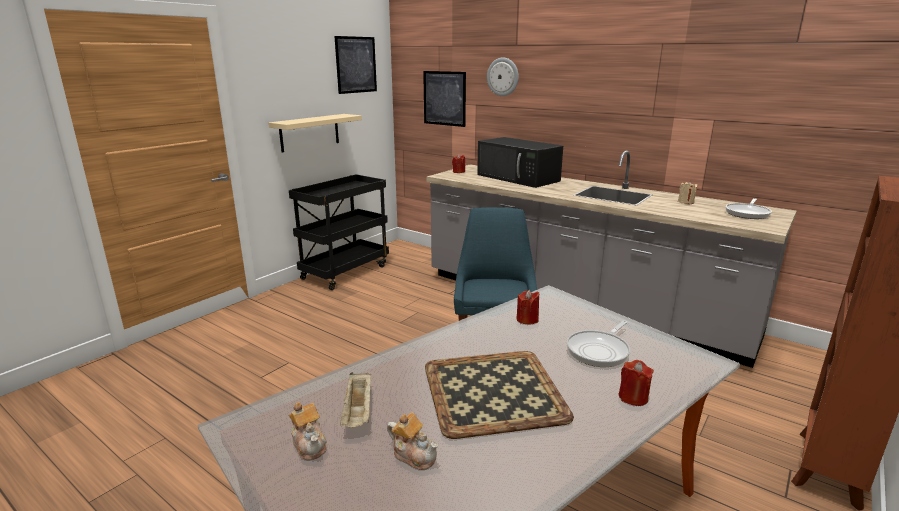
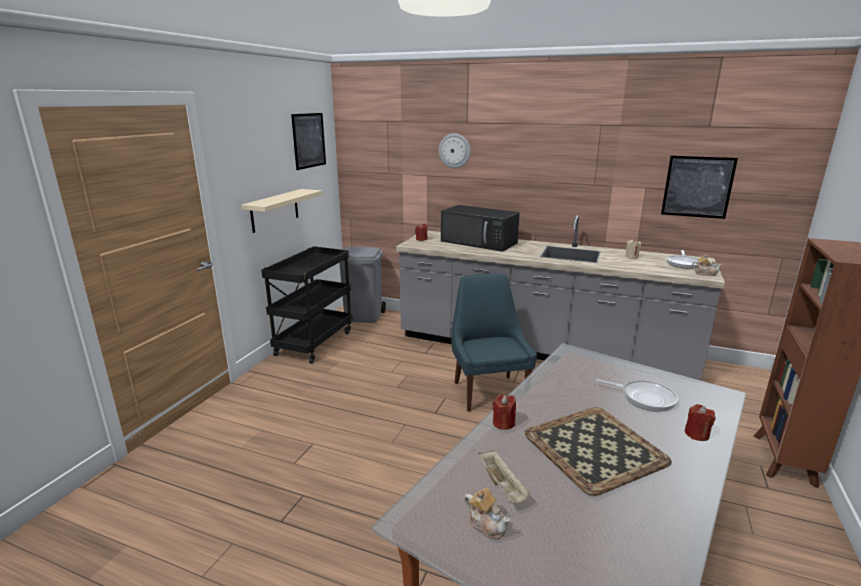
camera: 15 degrees left, 0 degrees up
teapot [387,413,439,470] -> teapot moved to [692,254,723,276]
picture [423,71,466,127] -> picture moved to [661,156,738,219]
red candle [517,290,540,324] -> red candle moved to [492,395,516,430]
frying pan [567,320,630,367] -> frying pan turned 90 degrees counterclockwise [596,379,678,412]
none -> grey trash can [339,247,386,323]

